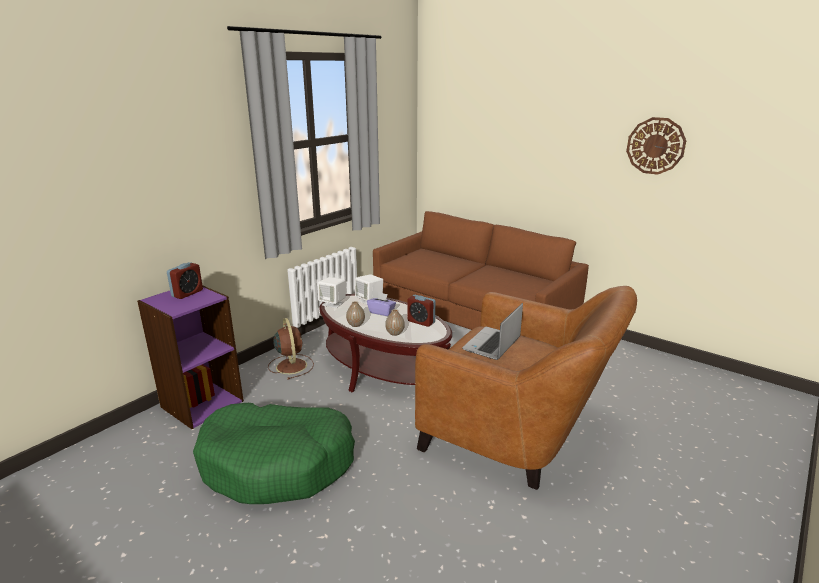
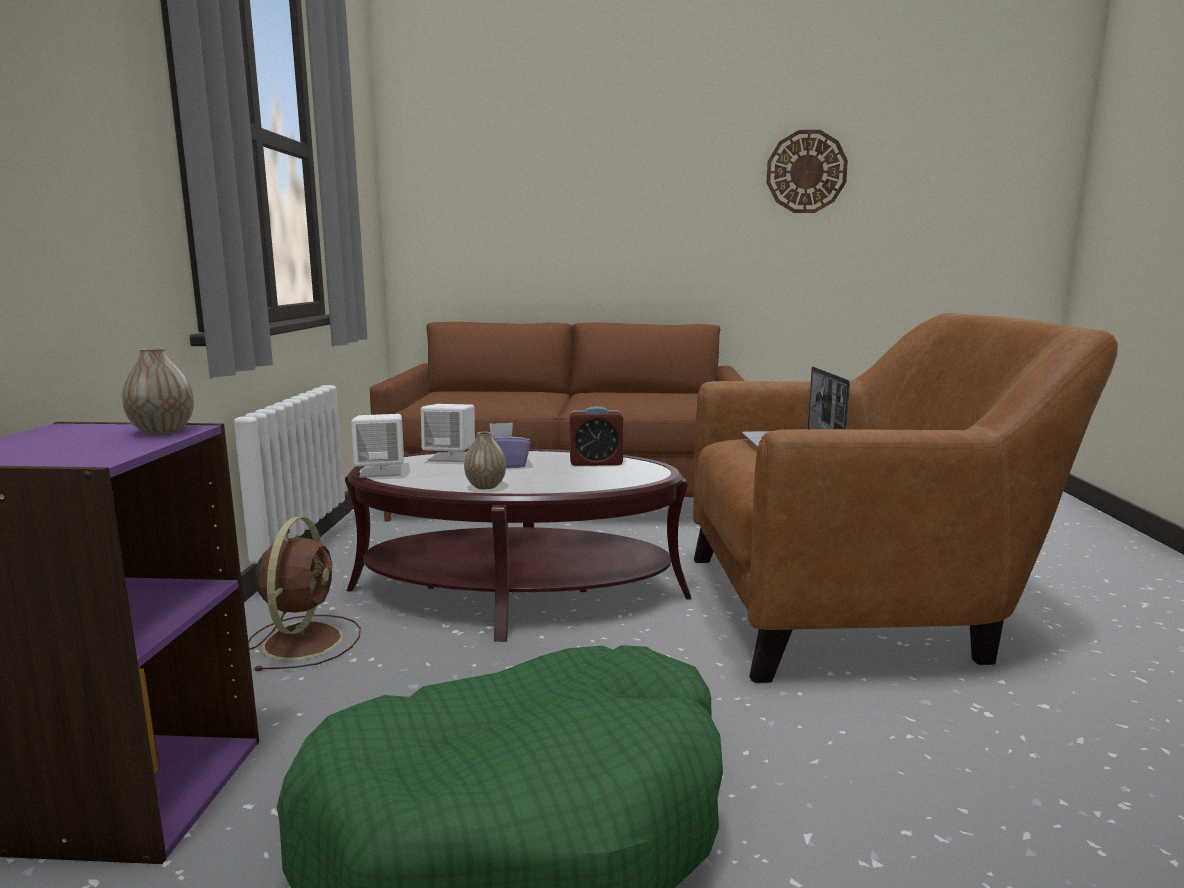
camera: 35 degrees left, 10 degrees down
alarm clock [167,262,203,299] -> none
brown fan [268,318,314,380] -> brown fan turned 60 degrees clockwise [248,517,361,671]
vase [385,309,405,336] -> vase moved to [121,348,194,435]

